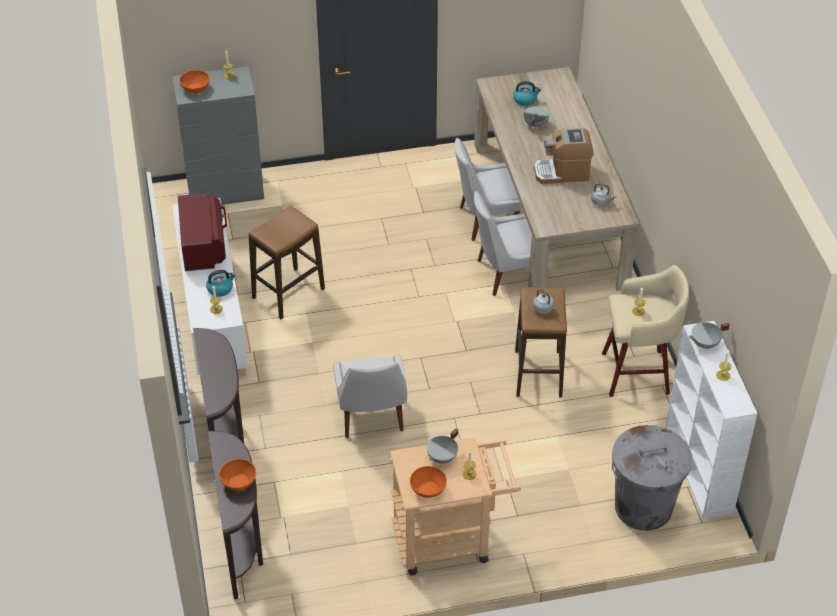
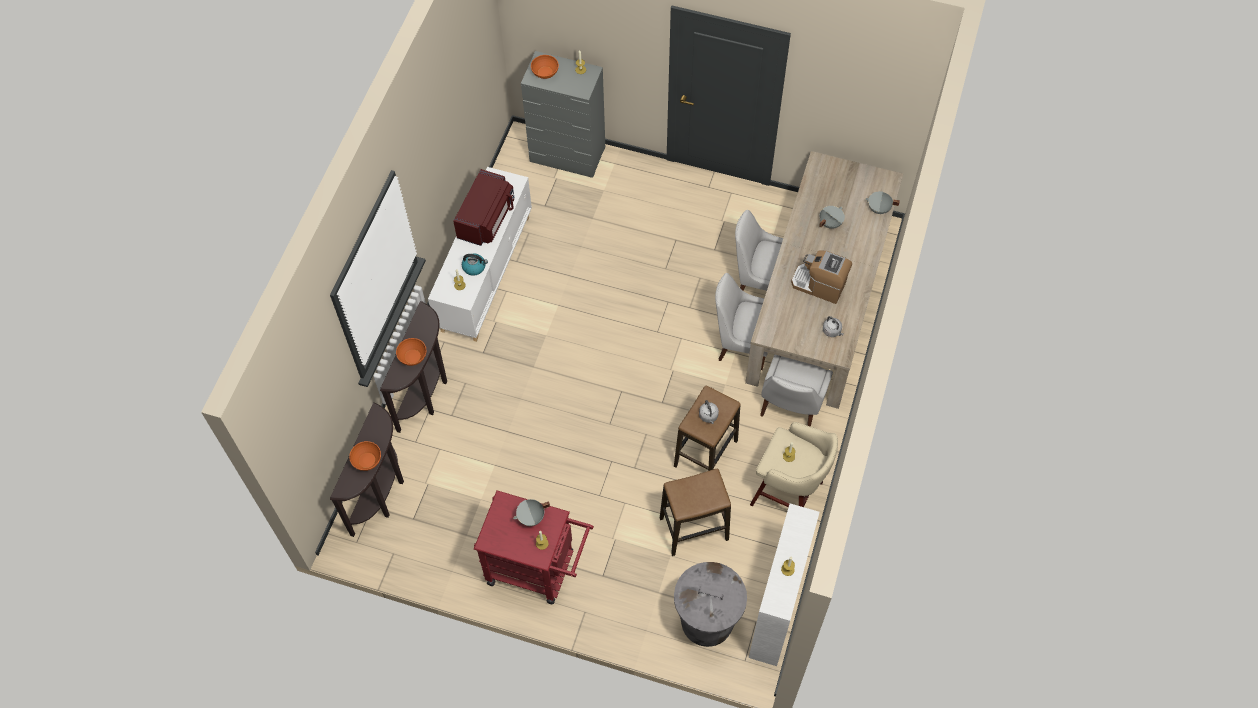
camera: 30 degrees right, 15 degrees up
stool [249,206,325,319] -> stool moved to [660,469,731,556]
white chair [333,355,407,438] -> white chair moved to [760,354,833,427]
beige cart [389,437,521,576] -> red cart [474,490,594,604]
orange bowl [410,466,447,498] -> orange bowl moved to [396,338,426,366]
kettle [513,81,541,106] -> none
grey cooking pot [689,322,730,349] -> grey cooking pot moved to [865,191,900,214]

